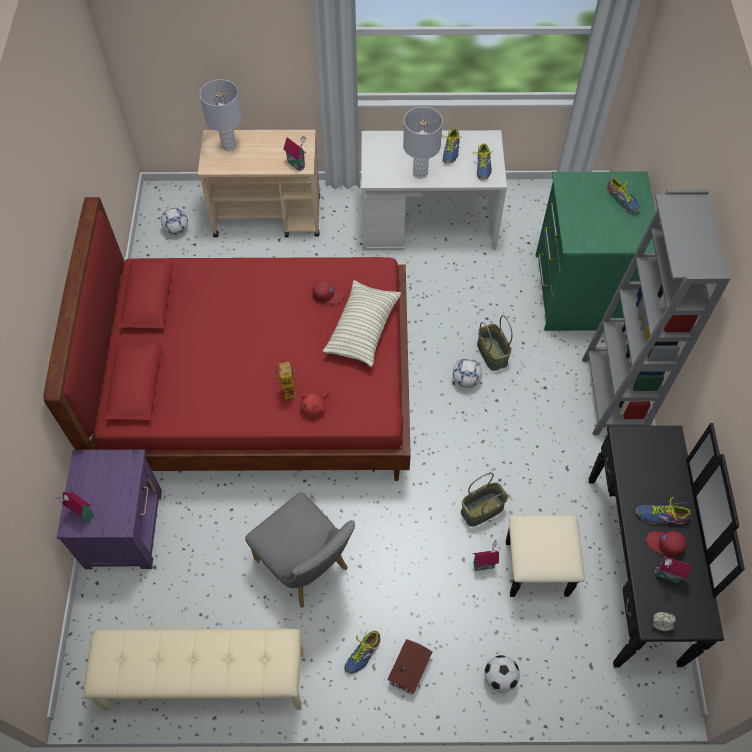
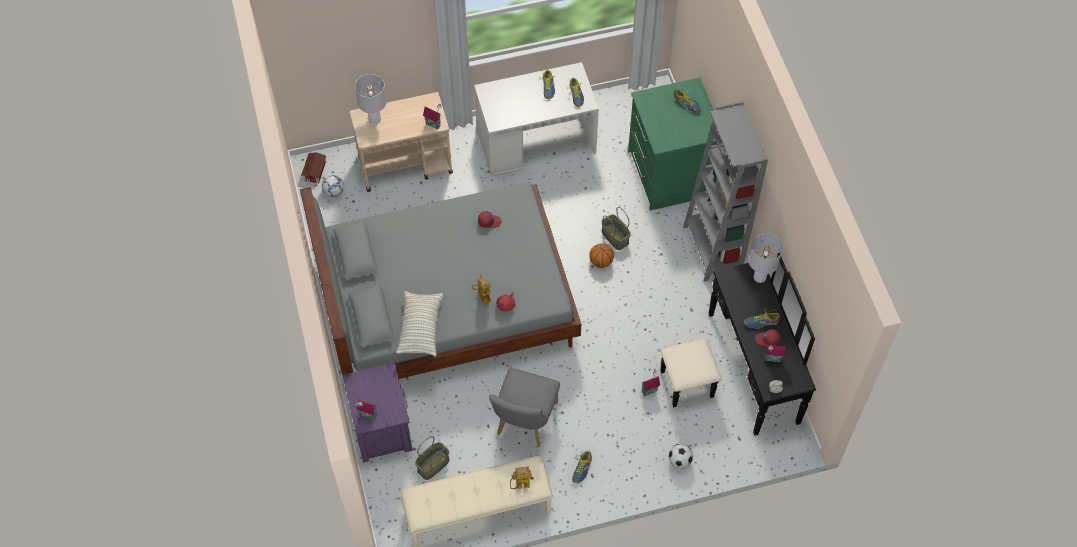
camera: 15 degrees left, 0 degrees up
red bed [43,197,411,481] -> grey bed [300,182,581,379]
grey chair [245,492,355,608] -> grey chair turned 75 degrees clockwise [489,368,560,447]
pillow [323,280,401,367] -> pillow moved to [396,291,443,357]
toy house [387,639,433,695] -> toy house moved to [301,152,326,183]
grey table lamp [403,107,443,179] -> grey table lamp moved to [749,233,784,283]
football [453,358,482,388] -> basketball [589,243,614,268]
basket [461,473,508,527] -> basket moved to [415,436,449,480]
none -> toy robot [510,466,534,489]

